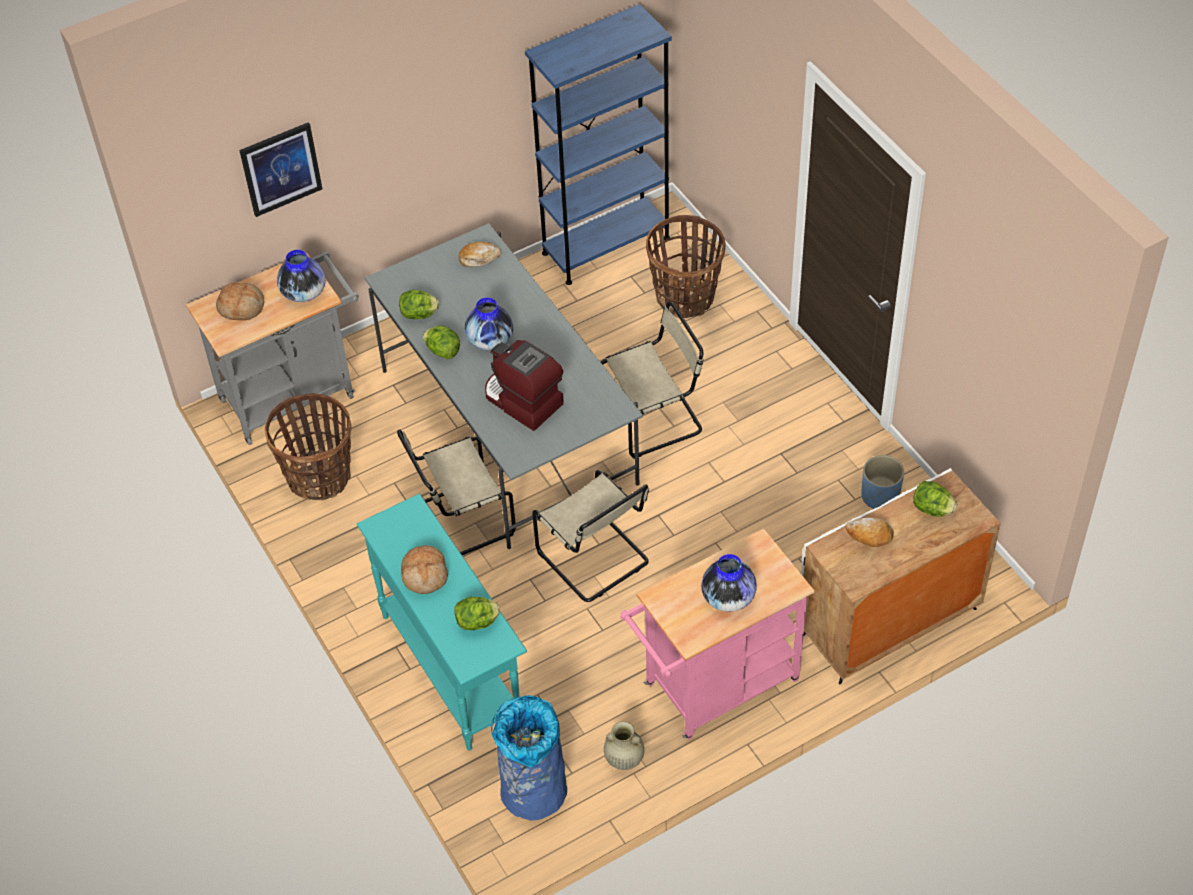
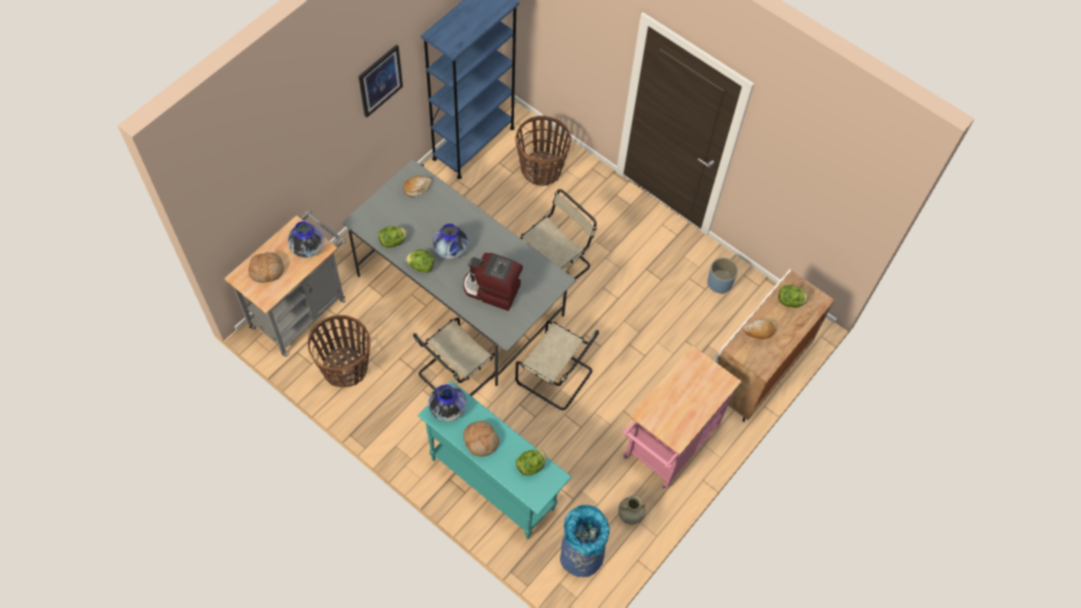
camera: 25 degrees left, 10 degrees up
picture [239,122,322,217] -> picture moved to [358,44,403,118]
vase [701,554,757,612] -> vase moved to [429,384,466,422]

